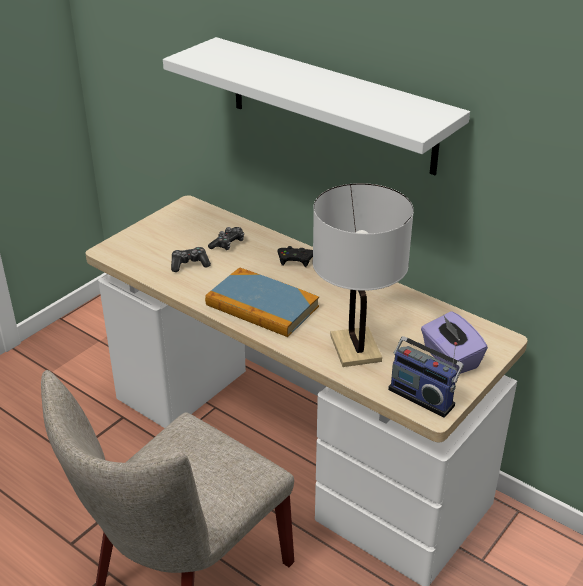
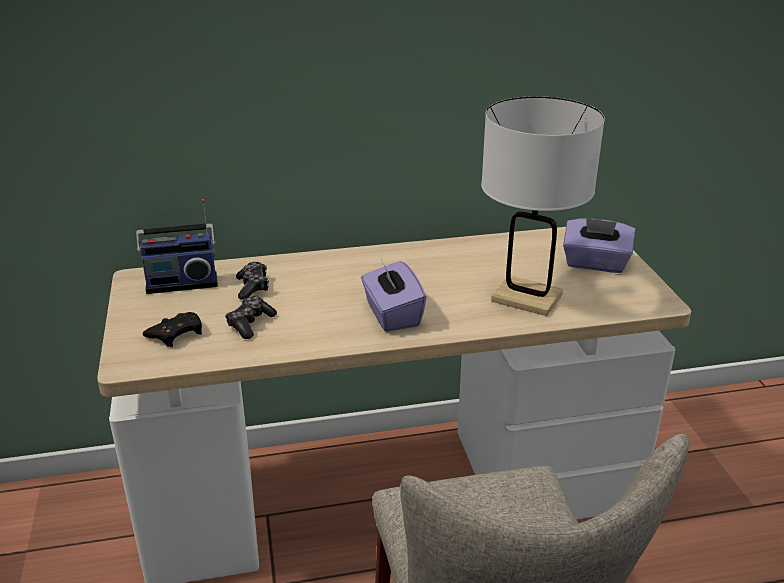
camera: 50 degrees left, 5 degrees down
white shelf [163,37,470,175] -> none
book [205,267,319,337] -> purple tissue box [361,259,426,332]
black game controller [277,246,313,267] -> black game controller moved to [142,312,202,347]
radio [388,336,464,418] -> radio moved to [136,199,218,294]

